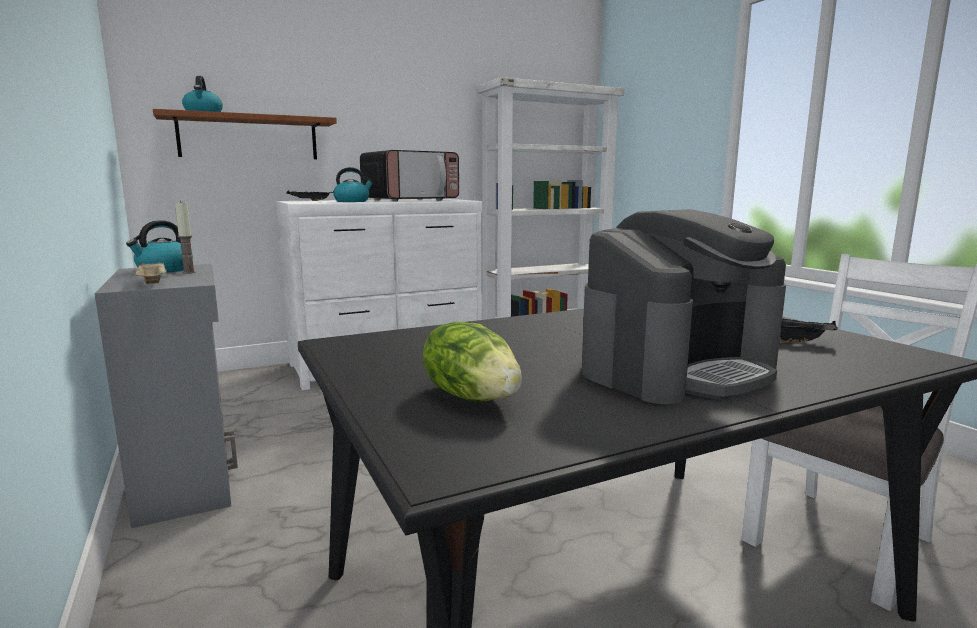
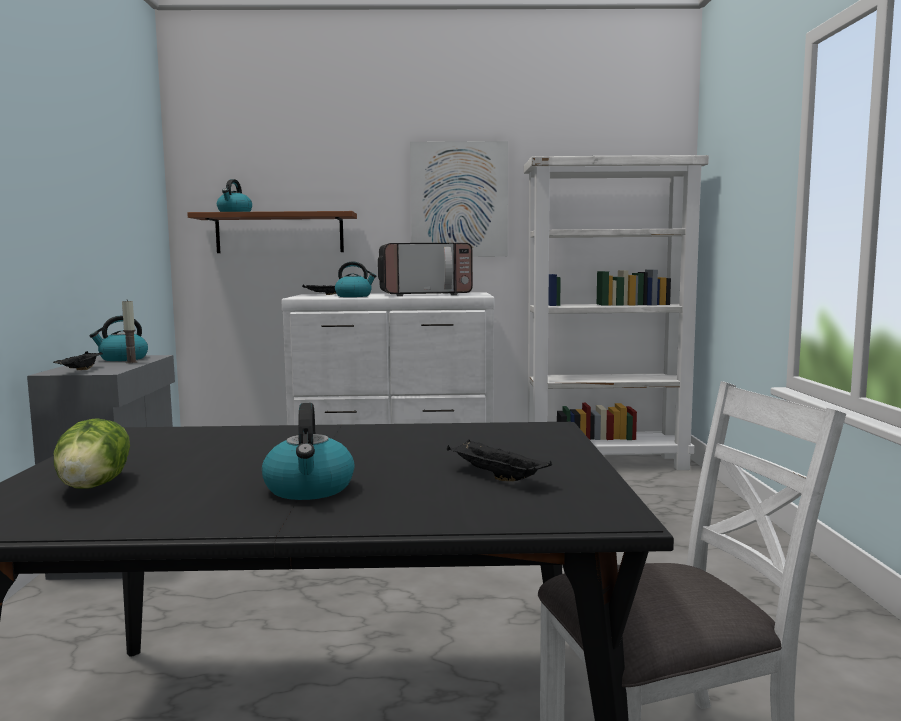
camera: 25 degrees right, 5 degrees down
beige tray [135,262,167,284] -> black tray [53,351,103,370]
coffee machine [582,209,786,404] -> kettle [262,403,354,500]
none -> picture [410,141,508,257]

